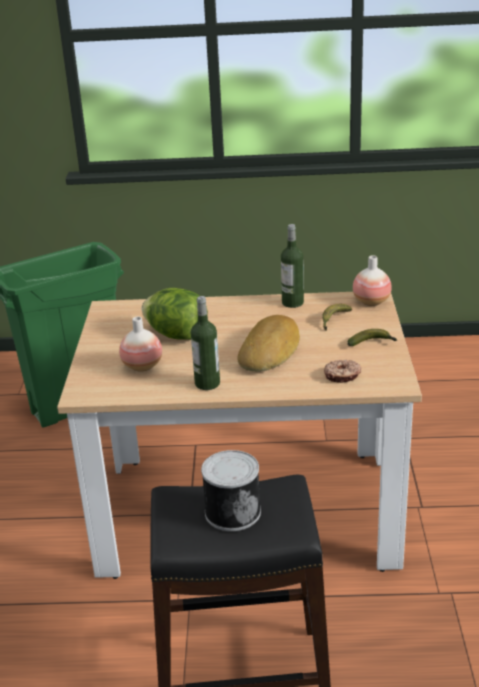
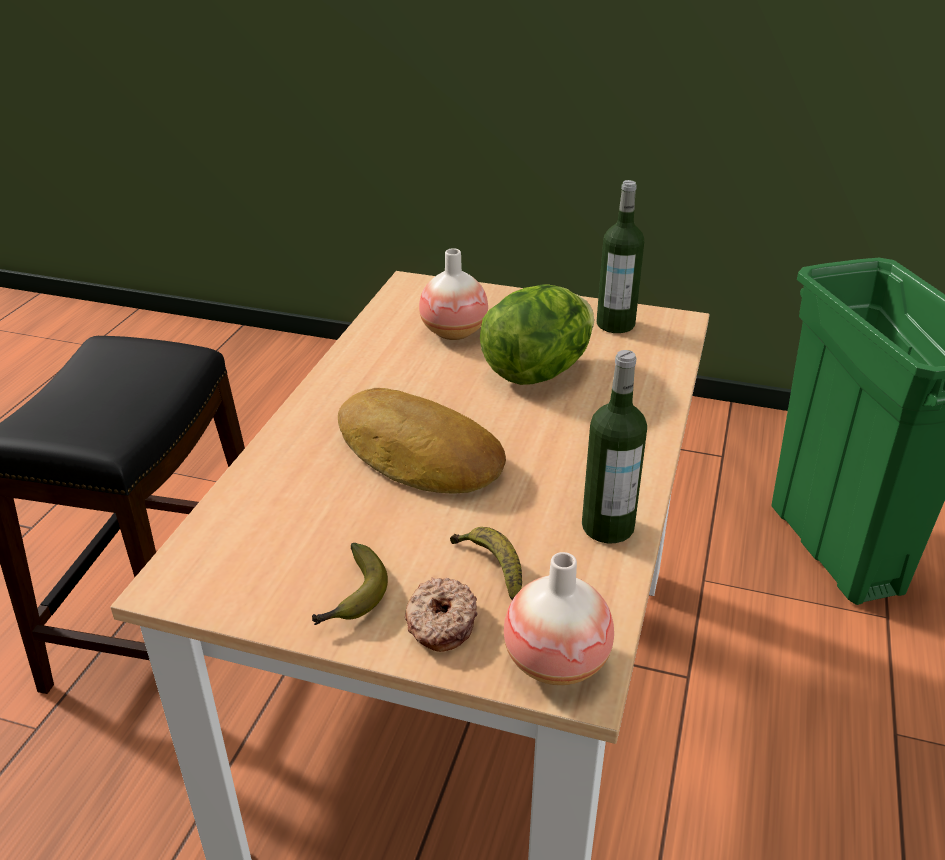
camera: 105 degrees right, 5 degrees up
bottle [191,296,220,390] -> bottle moved to [597,180,644,333]
can [201,450,261,531] -> none
donut [324,360,361,383] -> donut moved to [405,577,478,652]

